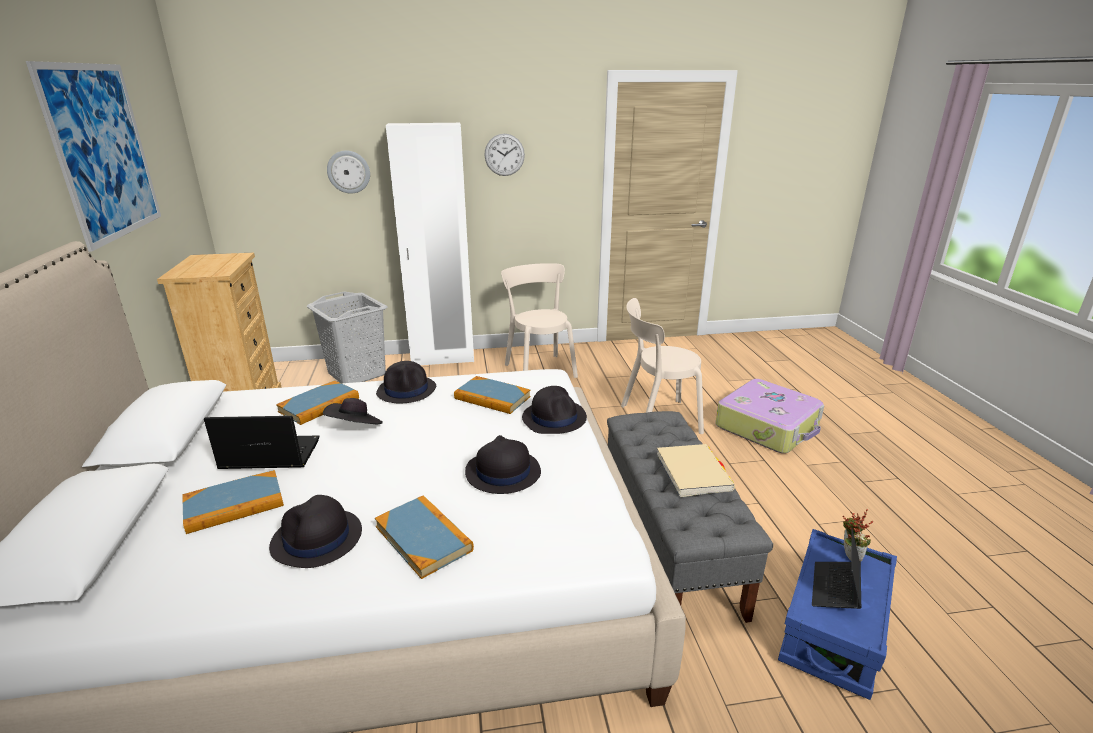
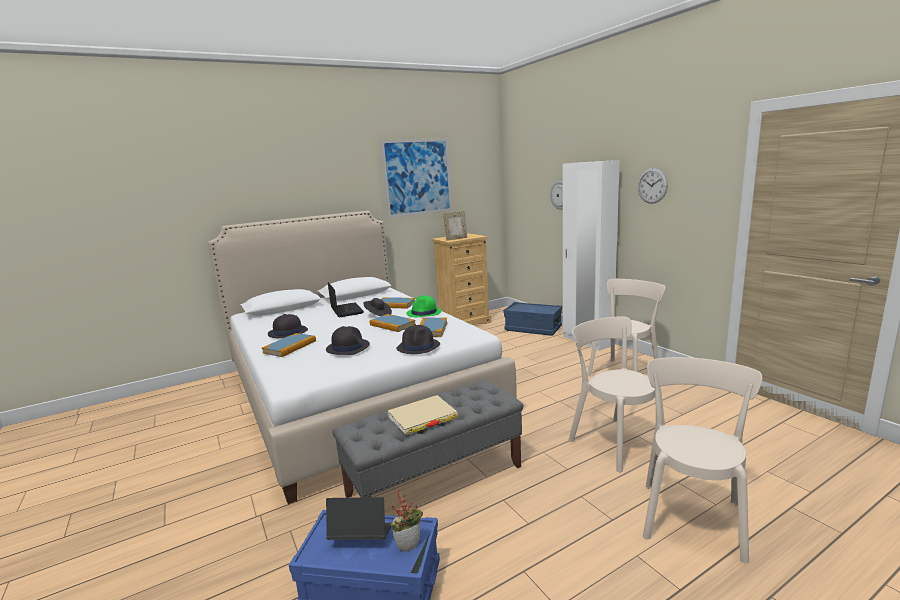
camera: 70 degrees right, 10 degrees down
book [183,470,284,534] -> book moved to [370,314,416,332]
grey laundry basket [307,291,388,383] -> blue storage box [503,302,562,336]
black hat [376,361,436,403] -> green hat [406,295,442,317]
suitcase [716,379,825,453] -> beige chair [643,357,762,563]
none -> picture frame [443,211,467,241]

